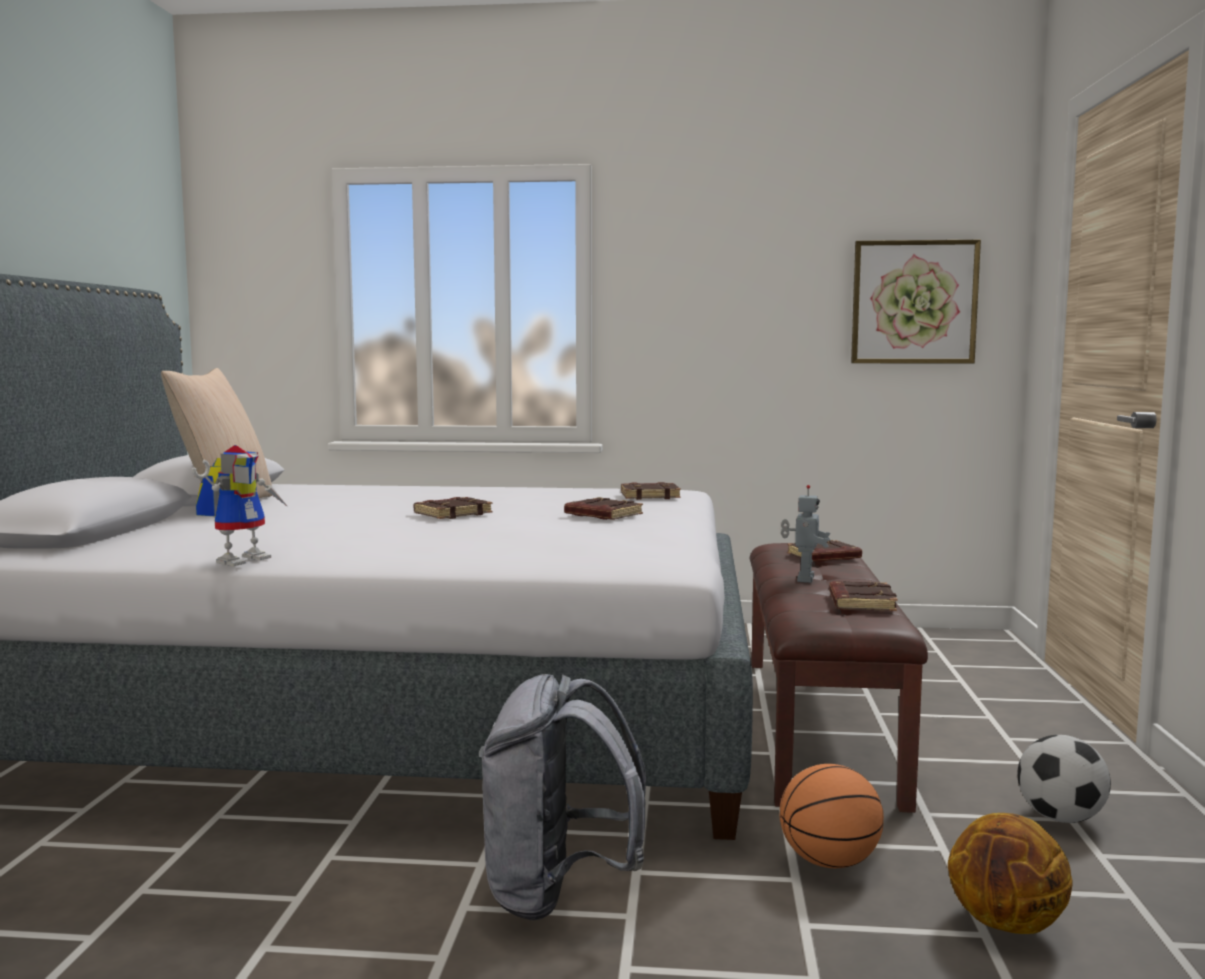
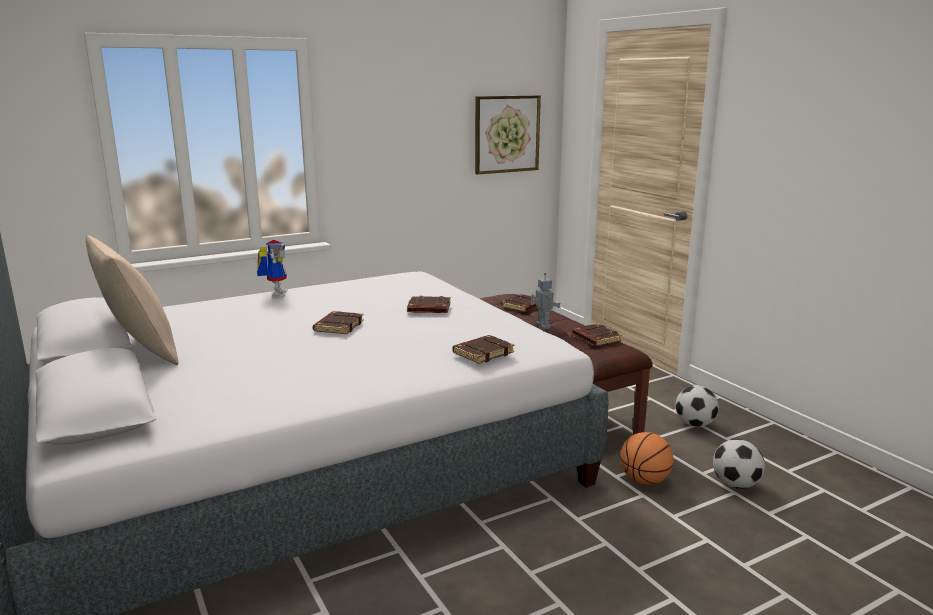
camera: 35 degrees left, 10 degrees up
toy robot [192,445,288,566] -> toy robot moved to [257,240,288,298]
grey backpack [479,674,646,920] -> none
brown book [621,482,681,500] -> brown book moved to [453,335,515,364]
basketball [948,813,1073,934] -> football [713,439,765,489]

